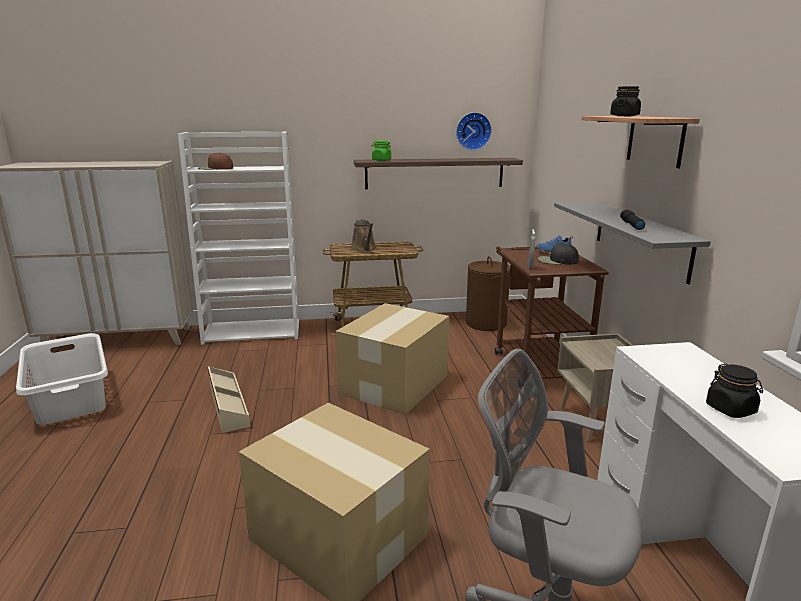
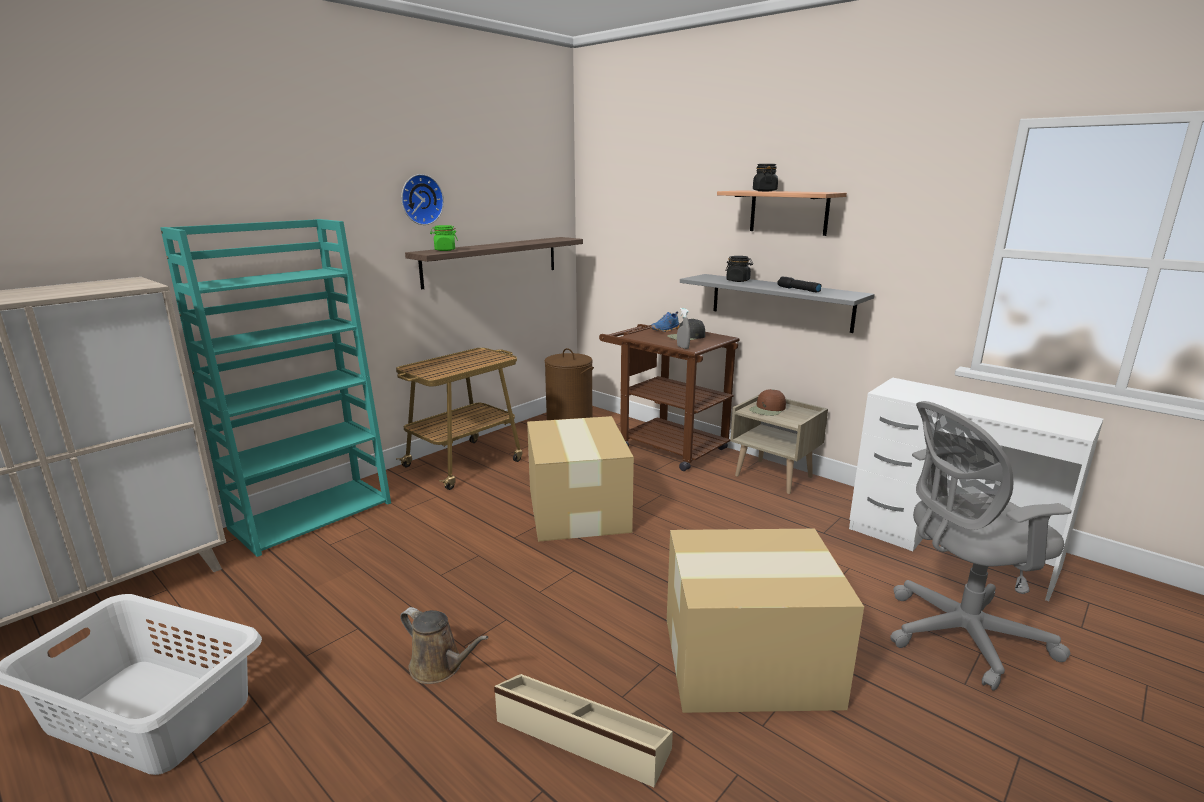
camera: 40 degrees left, 0 degrees up
white bookcase [178,131,299,345] -> turquoise bookcase [160,219,391,557]
brown cap [197,152,233,170] -> brown cap moved to [749,389,786,416]
beige storage box [208,366,250,433] -> beige storage box moved to [494,674,673,787]
brown watering can [351,220,376,252] -> brown watering can moved to [400,607,489,684]
wall clock [456,112,492,150] -> wall clock moved to [401,174,444,225]
black jar [706,364,763,418] -> black jar moved to [725,256,753,282]

